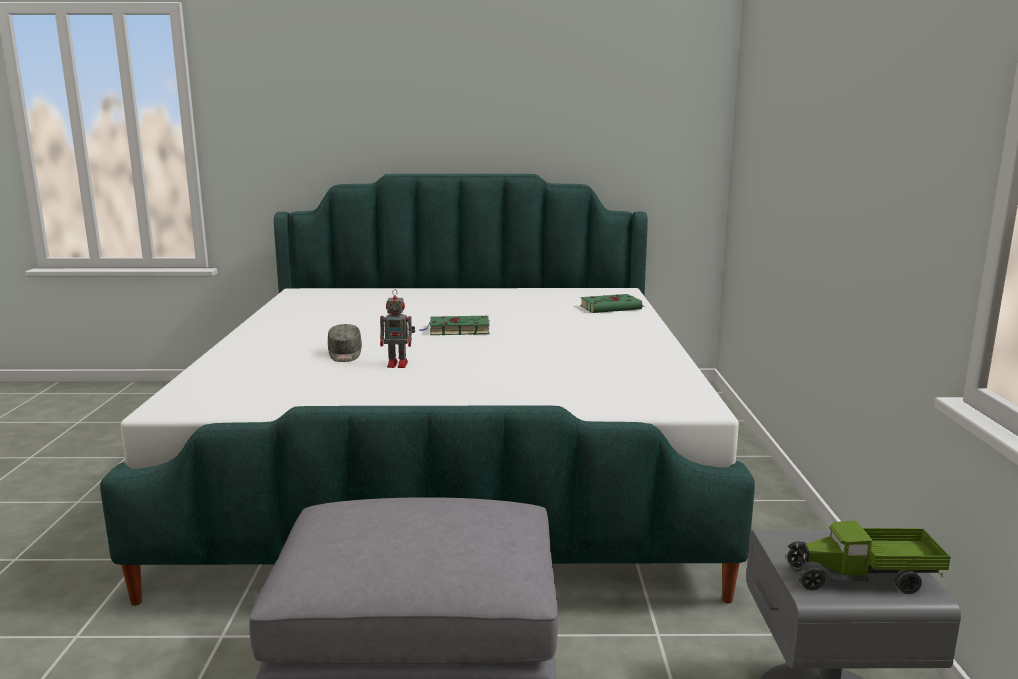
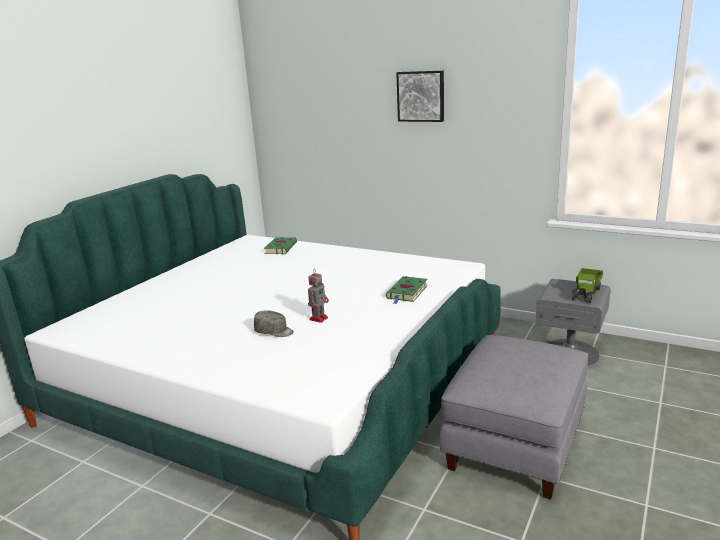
camera: 60 degrees left, 5 degrees up
green book [419,316,489,335] -> green book moved to [386,276,428,304]
none -> picture [396,71,444,122]

